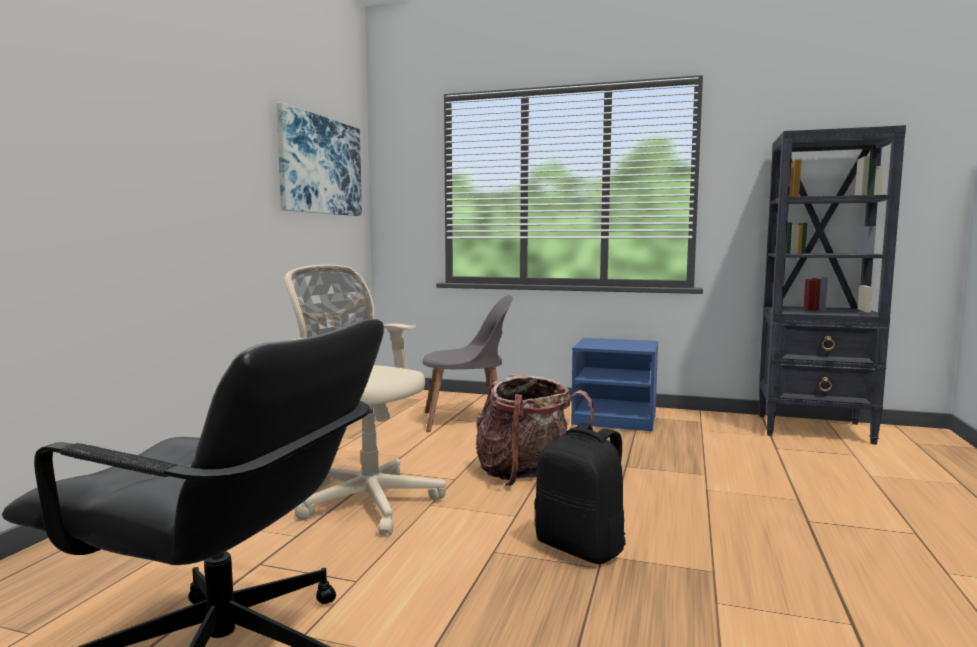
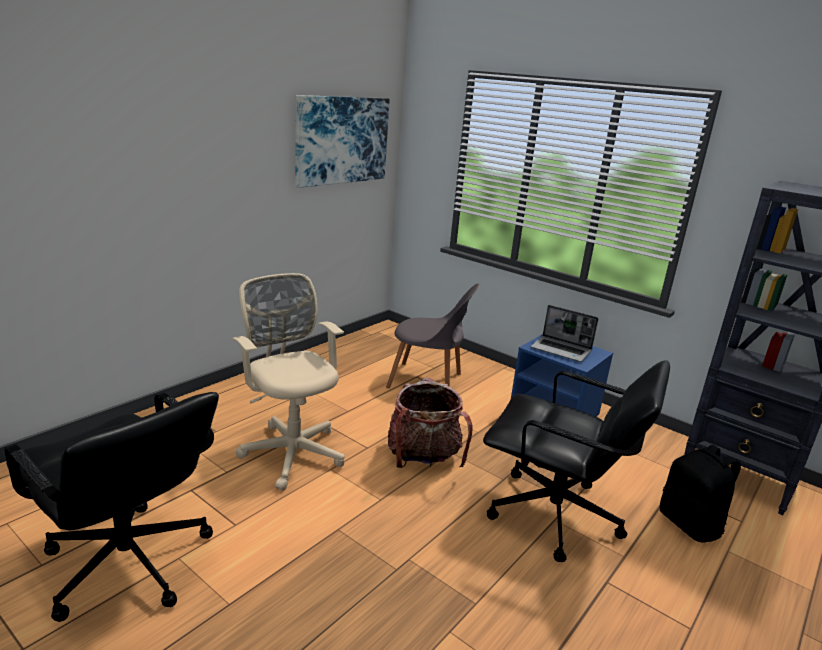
camera: 20 degrees right, 15 degrees up
black backpack [535,423,626,564] -> black backpack moved to [660,445,741,543]
none -> black office chair [483,360,670,562]
none -> laptop [531,305,598,362]

